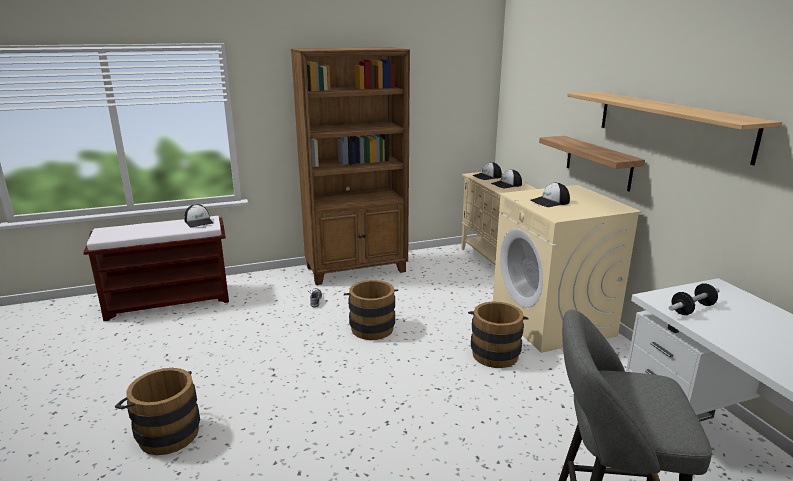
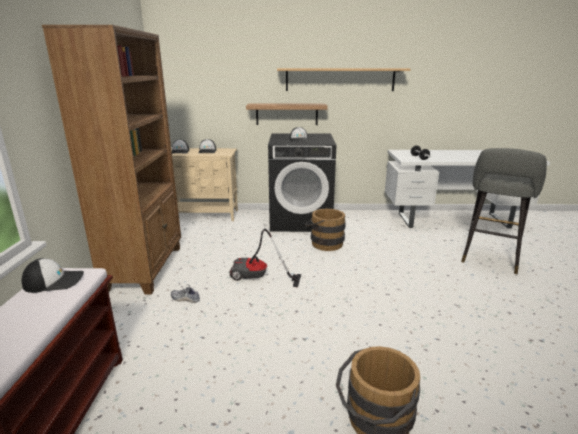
camera: 70 degrees left, 0 degrees up
brown bucket [344,280,398,340] -> vacuum cleaner [229,229,301,287]
beige washing machine [493,185,642,353] -> black washing machine [268,133,337,232]

